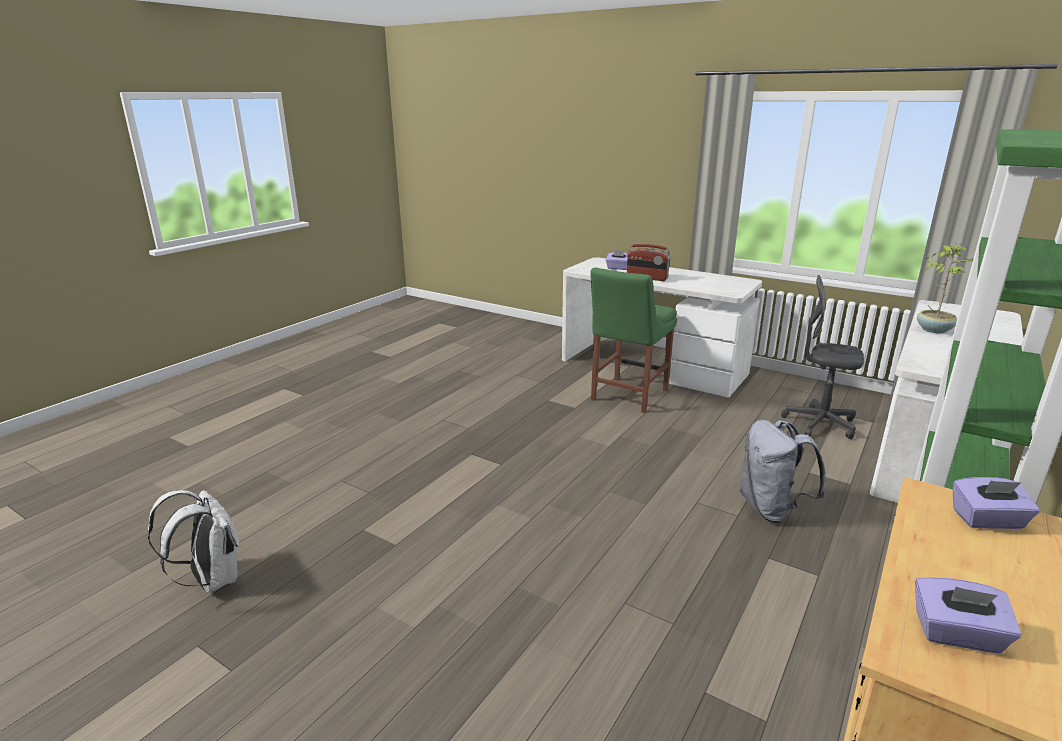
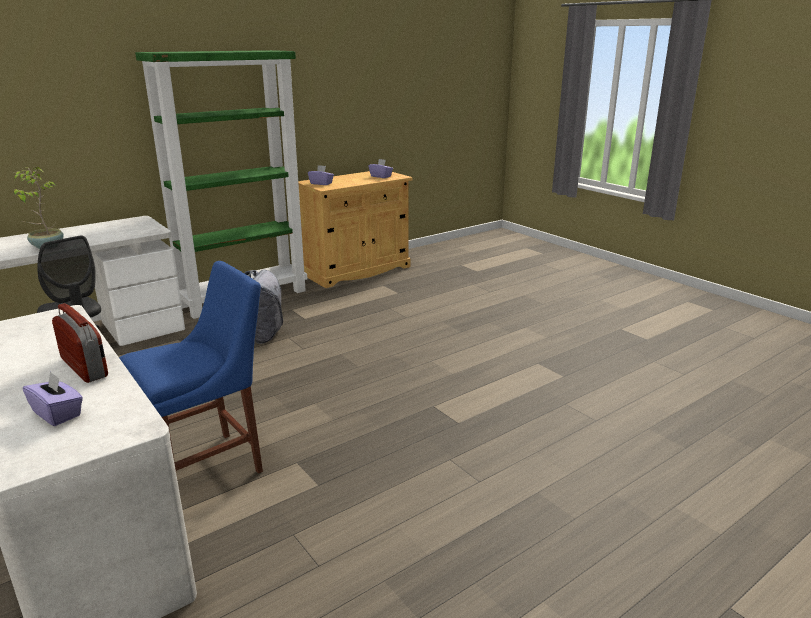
camera: 160 degrees left, 0 degrees up
white backpack [148,490,239,593] -> none
green chair [590,268,677,413] -> blue chair [119,261,263,473]

